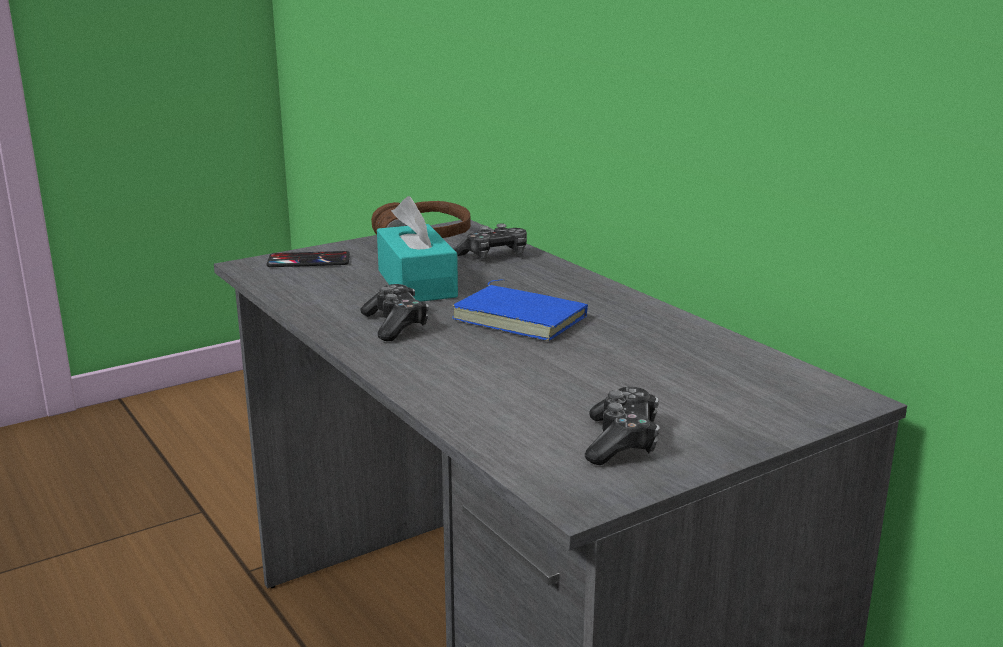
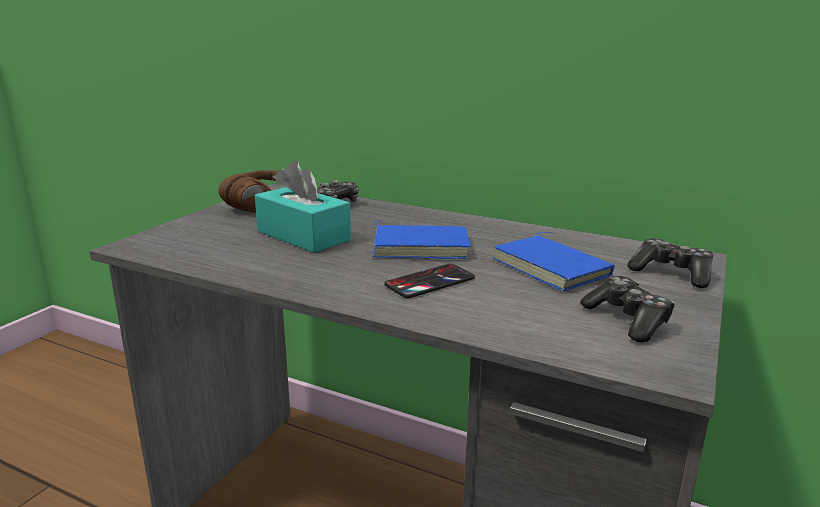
camera: 30 degrees left, 0 degrees up
phone [267,251,350,267] -> phone moved to [384,264,475,298]
game controller [361,284,429,341] -> game controller moved to [628,238,713,288]
none -> blue book [492,232,615,291]

